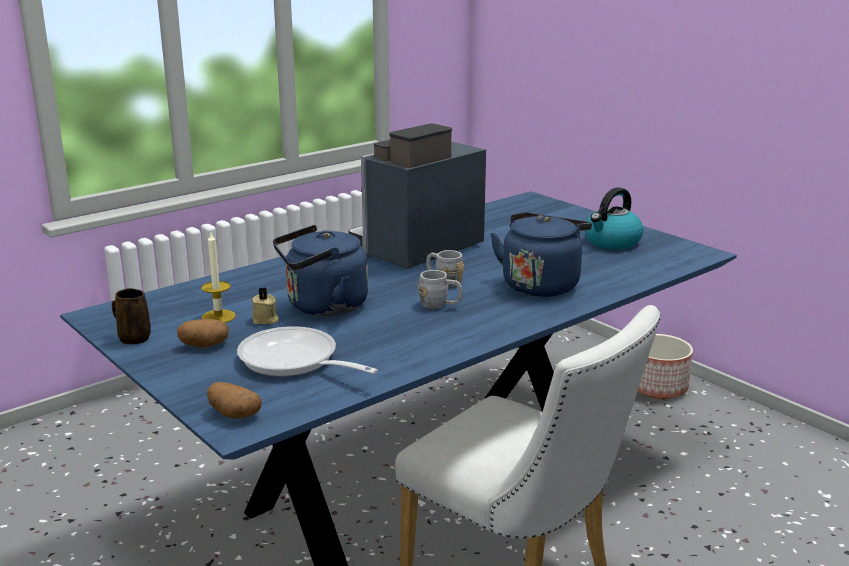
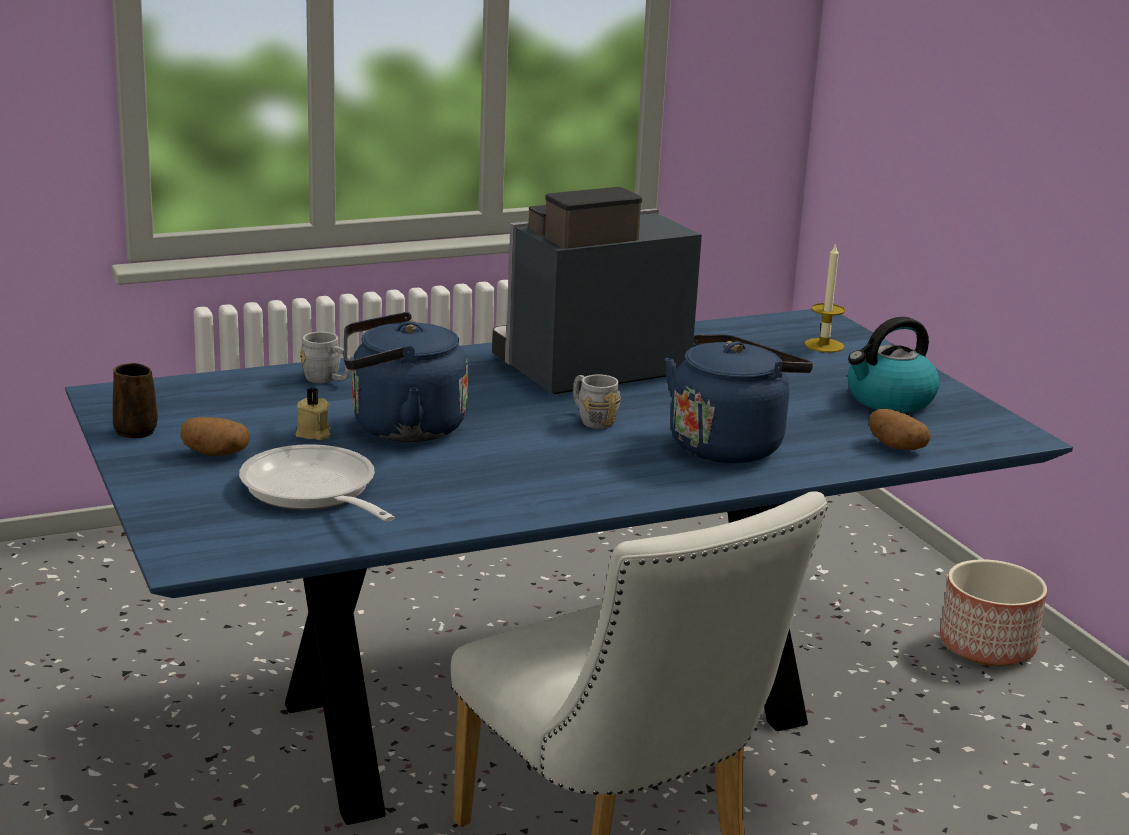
camera: 15 degrees right, 0 degrees up
candle [201,233,236,323] -> candle moved to [804,242,845,353]
potato [207,382,262,419] -> potato moved to [869,408,931,450]
grey mug [418,270,463,309] -> grey mug moved to [300,332,351,383]

